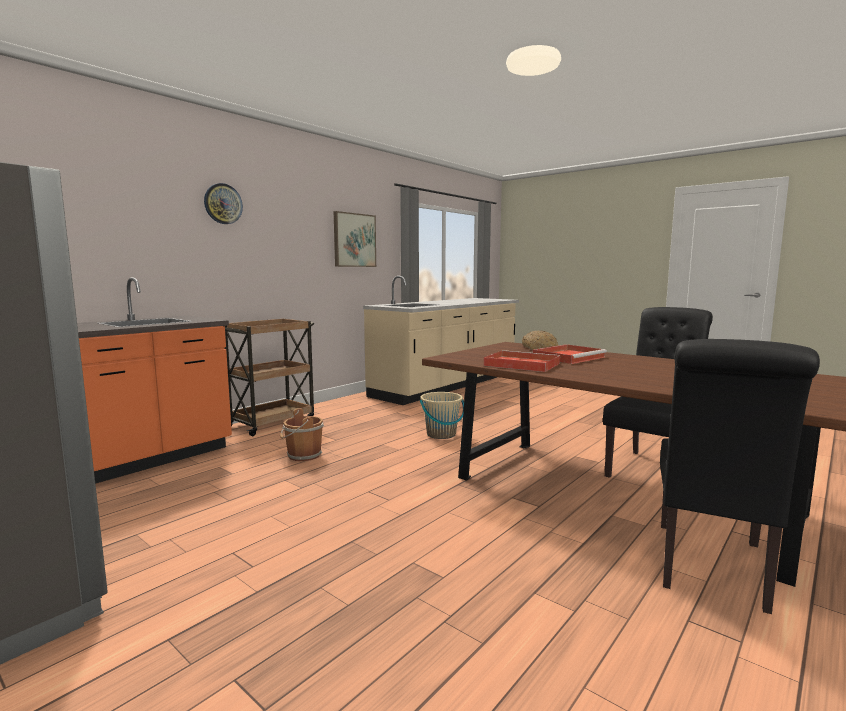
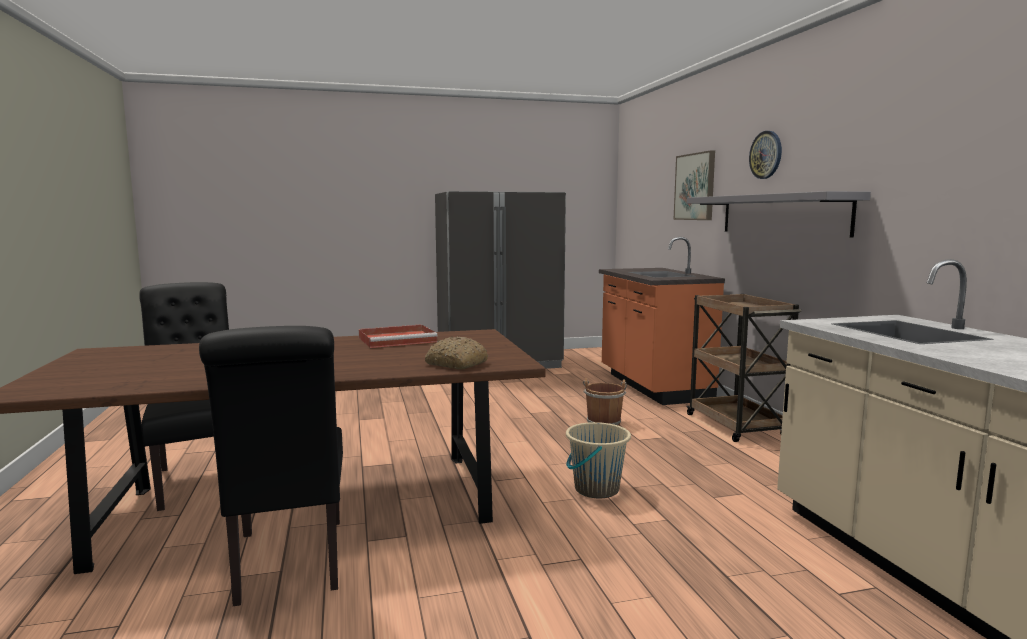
camera: 125 degrees right, 0 degrees up
picture [334,211,376,267] -> picture moved to [673,150,715,220]
red tray [533,344,607,364] -> none
none -> grey shelf [687,191,871,238]

